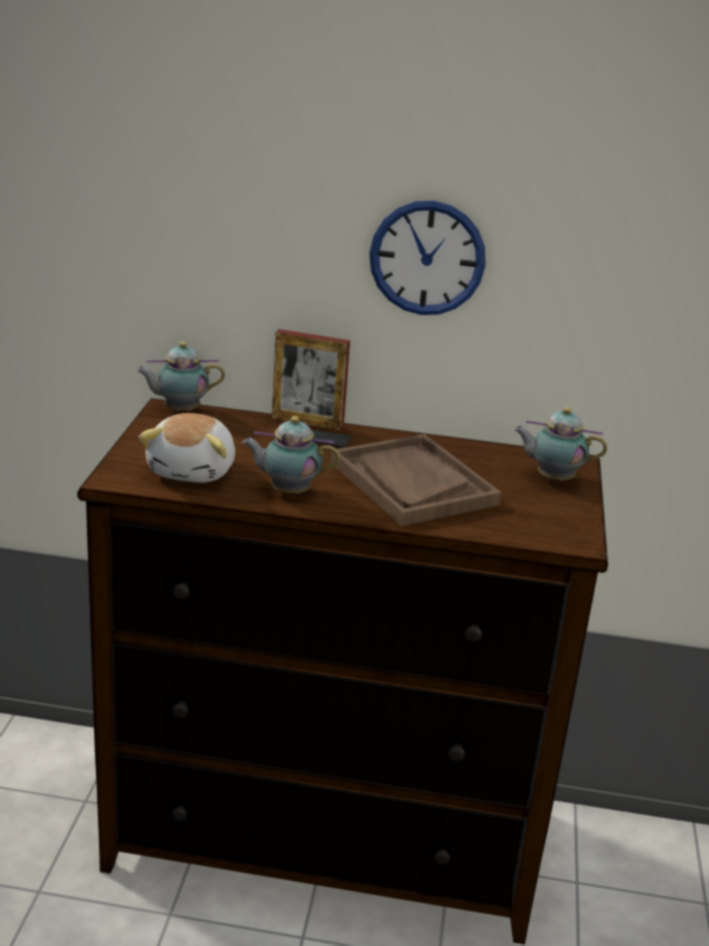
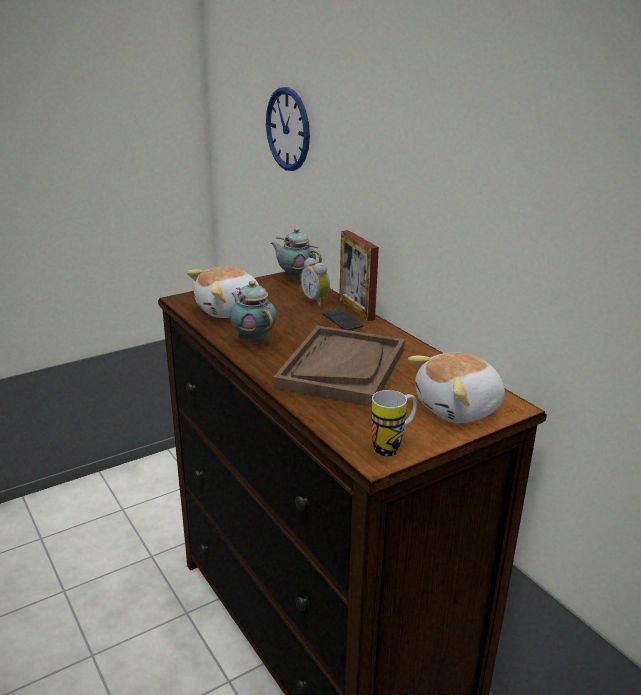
camera: 50 degrees right, 0 degrees up
wall clock [369,200,486,315] -> wall clock moved to [266,87,310,171]
teapot [514,407,607,481] -> plush toy [408,352,505,423]
none -> alarm clock [300,257,330,307]
none -> mug [371,390,417,457]

